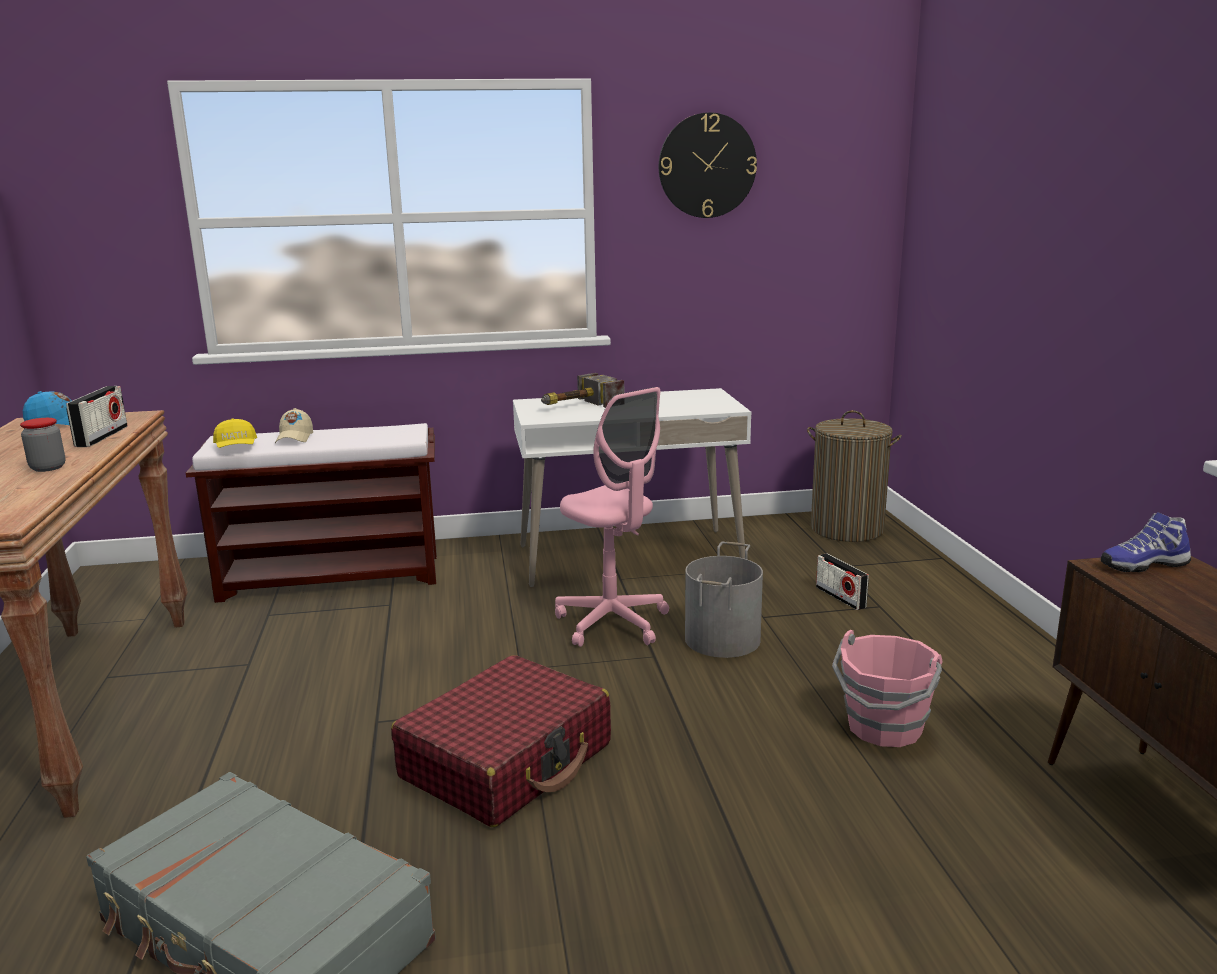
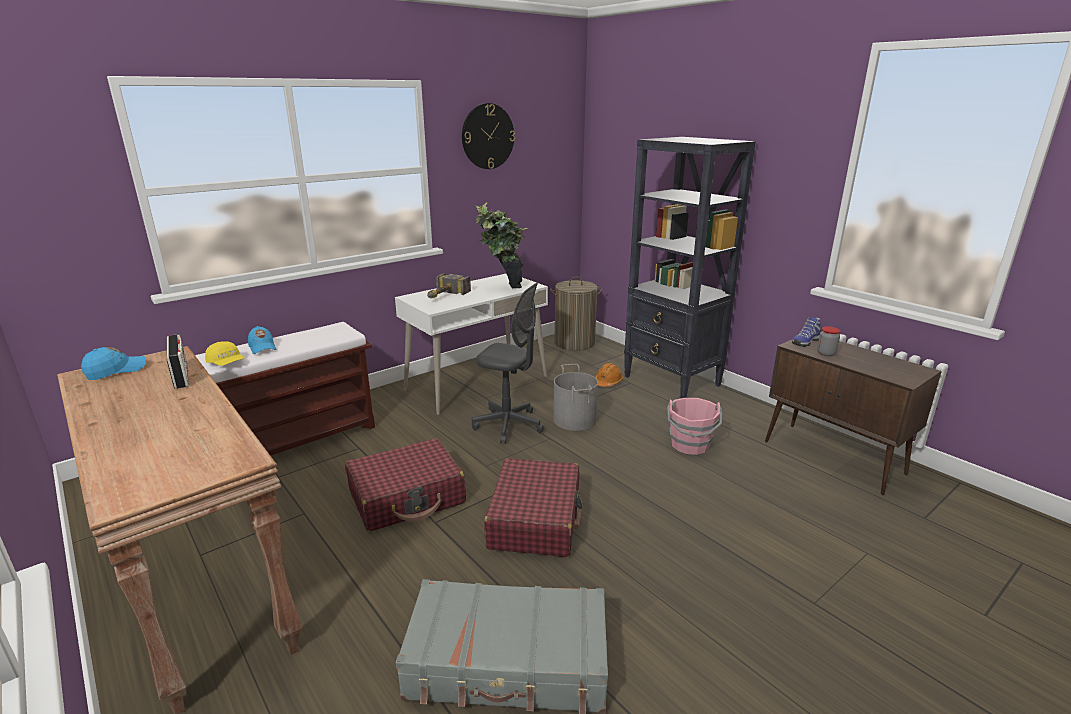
camera: 30 degrees left, 5 degrees up
jar [20,418,66,472] -> jar moved to [817,326,840,356]
beige cap [275,408,313,443] -> blue cap [248,326,277,354]
pink office chair [555,387,669,647] -> grey office chair [472,282,544,444]
radio [816,553,869,610] -> orange hard hat [595,363,623,387]
none -> red suitcase [345,439,466,532]
none -> potted plant [475,202,528,288]
none -> black bookcase [624,137,756,399]

